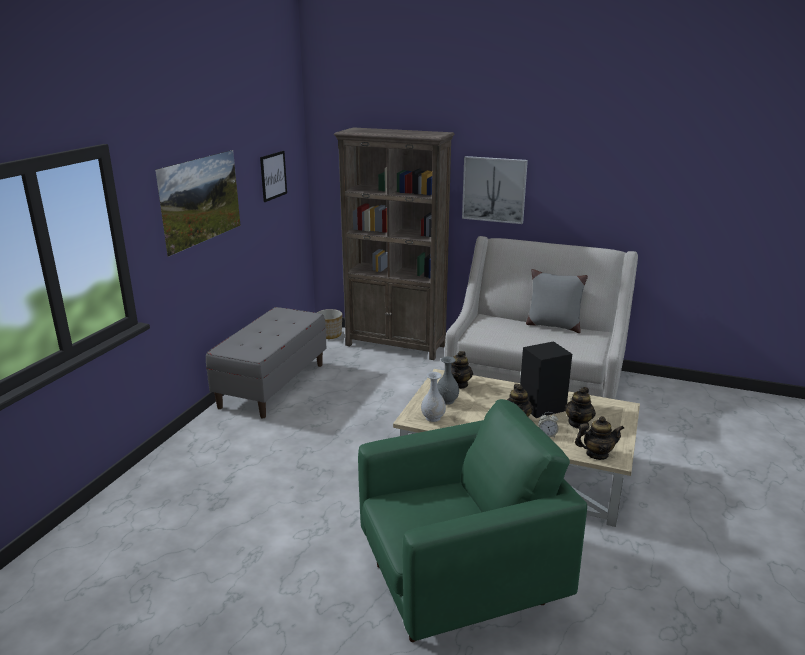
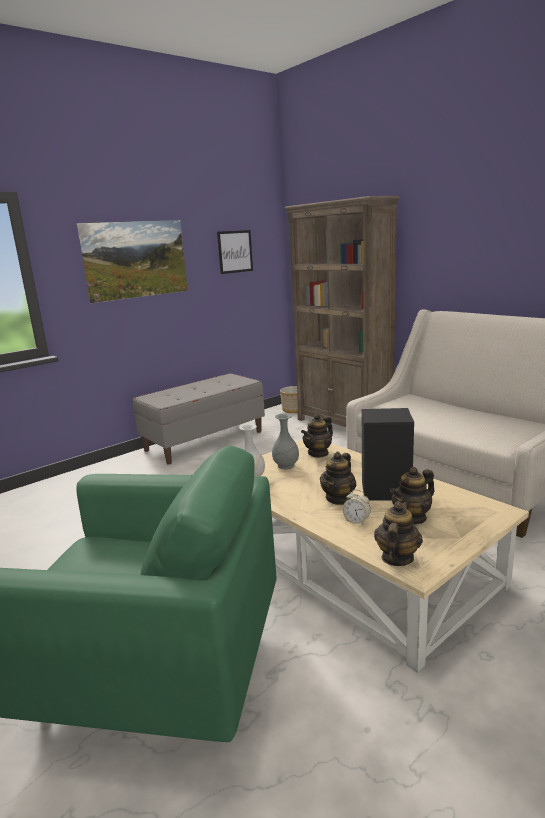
camera: 30 degrees right, 5 degrees down
picture [462,156,528,224] -> none
grey pillow [526,269,588,333] -> none
teapot [575,416,625,460] -> teapot turned 90 degrees counterclockwise [374,501,423,566]

